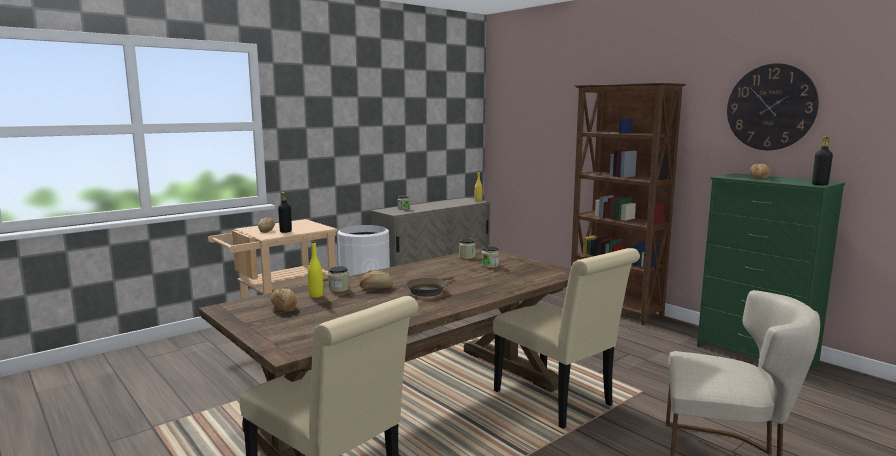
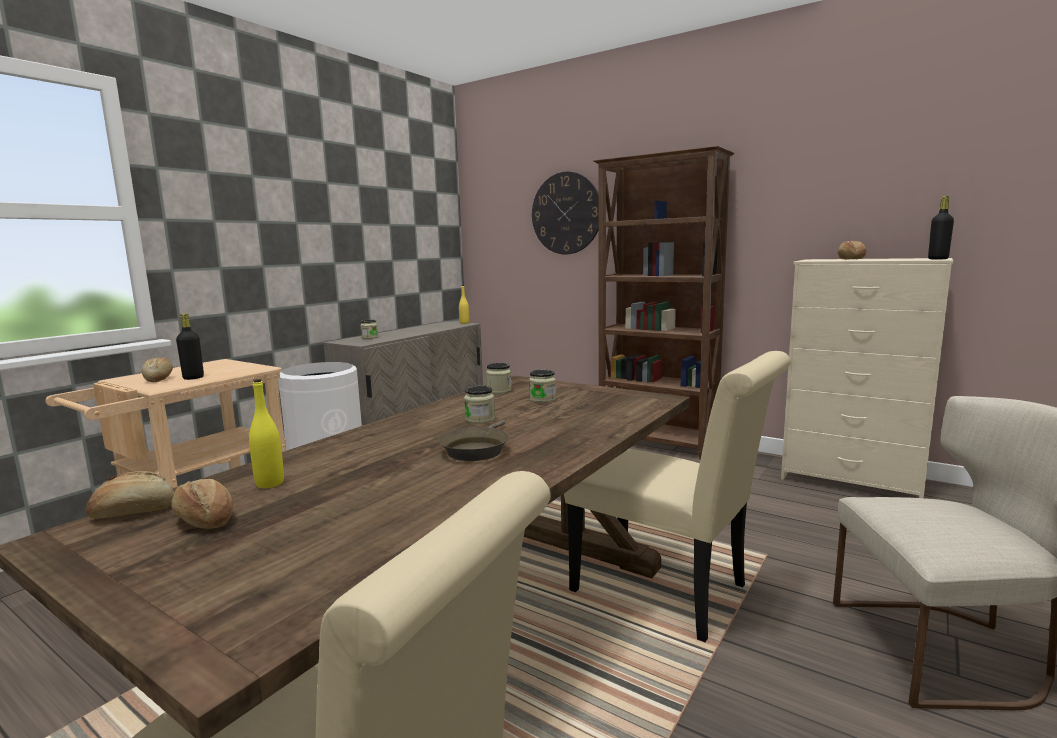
camera: 15 degrees left, 0 degrees up
jar [328,266,349,292] -> jar moved to [464,386,495,424]
bread [360,270,393,288] -> bread moved to [86,471,174,519]
green dresser [697,173,845,371] -> beige dresser [781,258,954,498]
wall clock [727,63,819,150] -> wall clock moved to [532,172,598,254]

